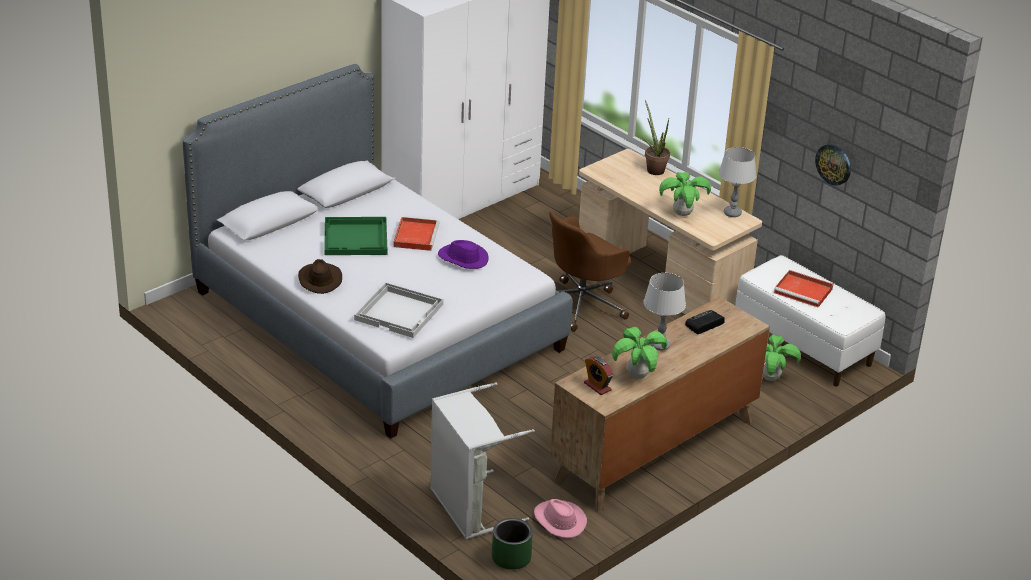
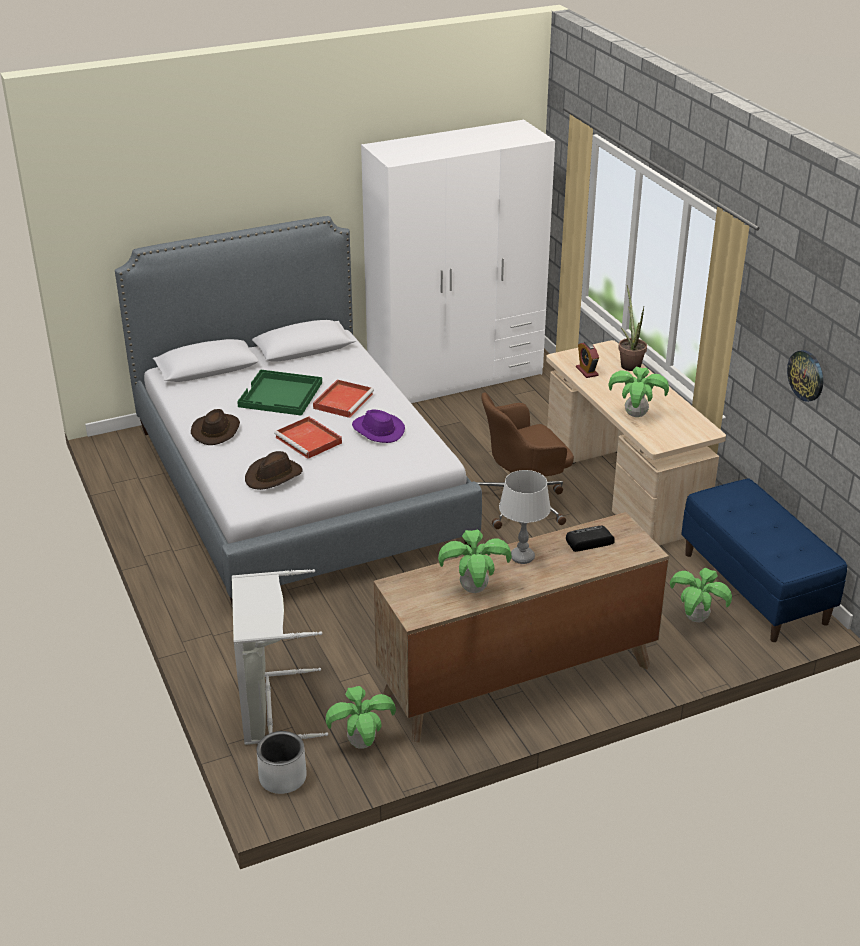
camera: 20 degrees right, 0 degrees up
white tray [354,282,443,338] -> brown hat [245,451,303,490]
green planter [492,518,533,570] -> grey planter [257,731,307,794]
pink hat [534,499,587,538] -> potted plant [325,686,396,749]
alarm clock [584,356,614,395] -> alarm clock moved to [576,341,599,378]
grey table lamp [719,147,756,217] -> none
white bench [735,255,885,387] -> blue bench [681,478,847,642]
red tray [774,270,833,307] -> red tray moved to [274,416,342,459]

